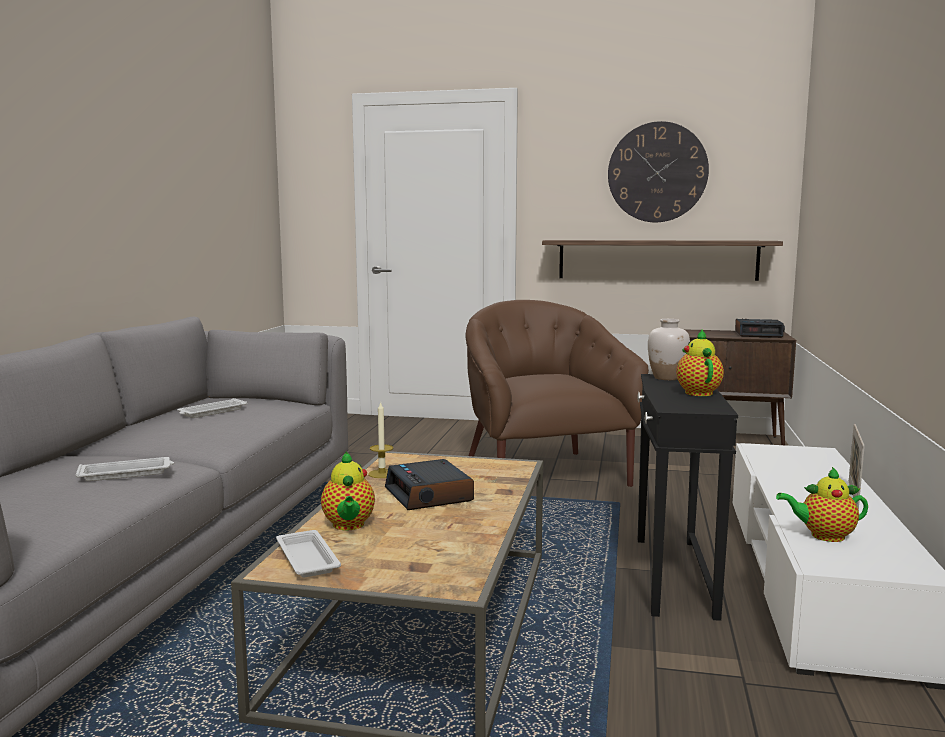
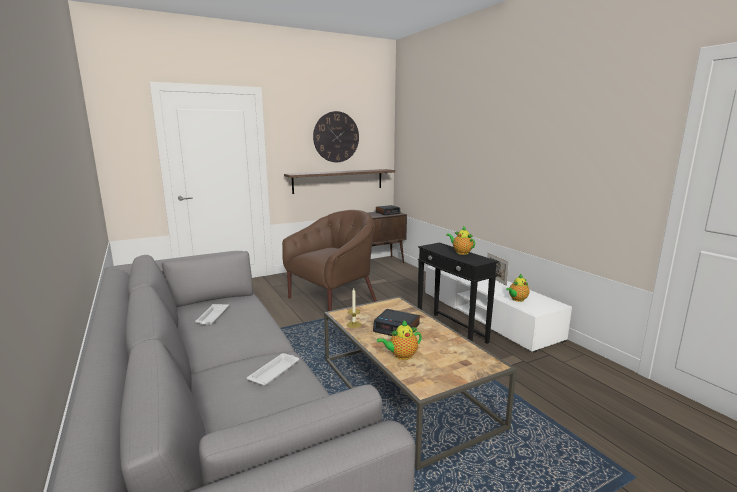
camera: 40 degrees left, 5 degrees up
white tray [276,530,341,577] -> none
teapot [321,451,375,530] -> teapot turned 120 degrees clockwise [377,320,422,360]
brown armchair [466,300,649,487] -> brown armchair turned 105 degrees clockwise [282,210,377,311]
white vase [648,319,690,380] -> none

